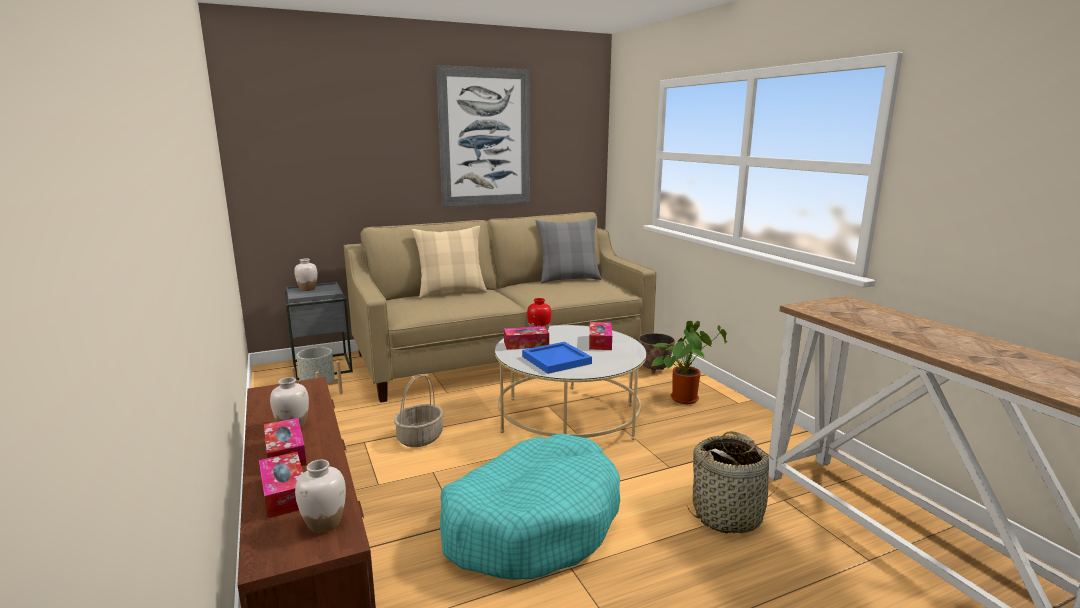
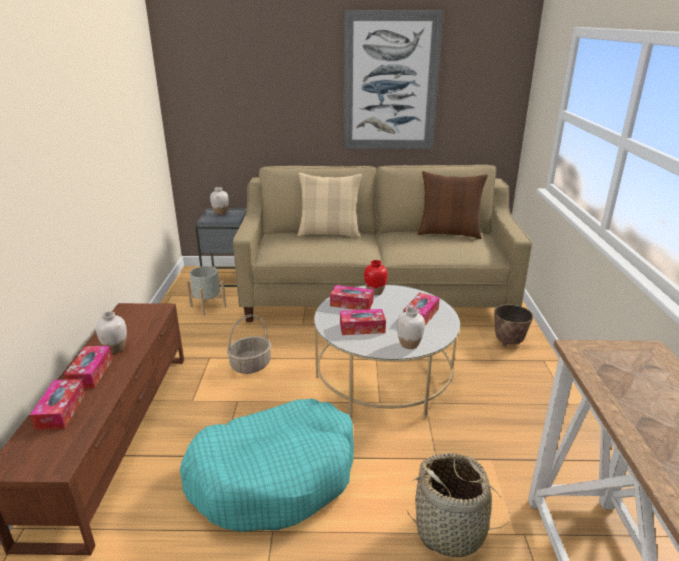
camera: 25 degrees right, 10 degrees up
white vase [295,460,346,533] -> white vase moved to [397,307,425,349]
blue tray [522,342,592,374] -> tissue box [340,309,386,335]
grey pillow [535,218,601,283] -> brown pillow [418,171,488,239]
potted plant [651,321,727,404] -> none

